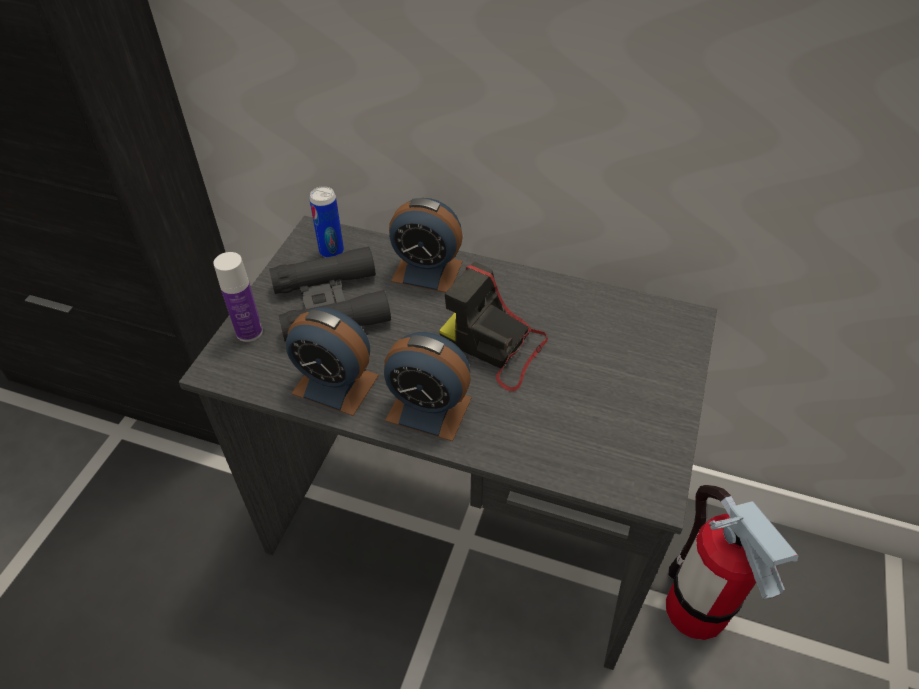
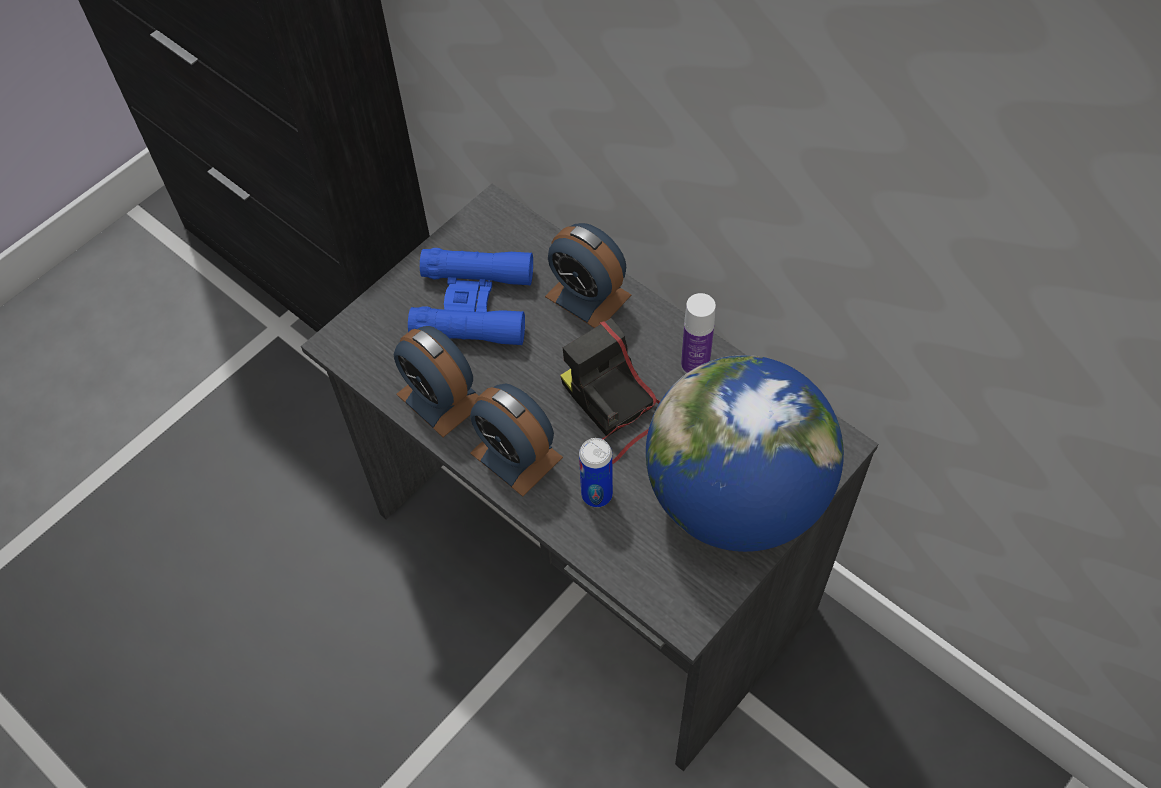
camera: 25 degrees right, 10 degrees up
bottle [213,252,263,342] -> bottle moved to [681,293,716,374]
black binoculars [269,246,391,341] -> blue binoculars [408,248,533,345]
can [309,186,344,258] -> can moved to [579,438,613,507]
fire extinguisher [666,485,799,640] -> none
none -> globe [646,355,844,552]

